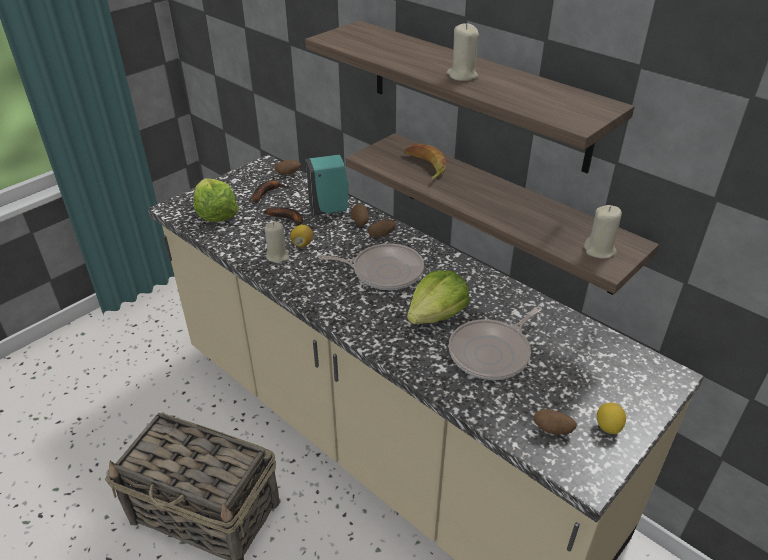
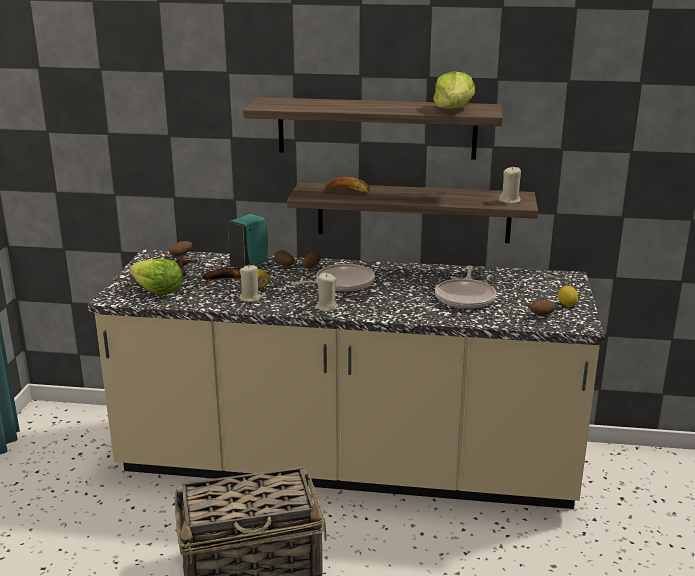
camera: 35 degrees left, 15 degrees down
lettuce [407,270,469,324] -> lettuce moved to [433,71,475,109]
beige candle [447,23,479,81] -> beige candle moved to [315,273,338,312]

